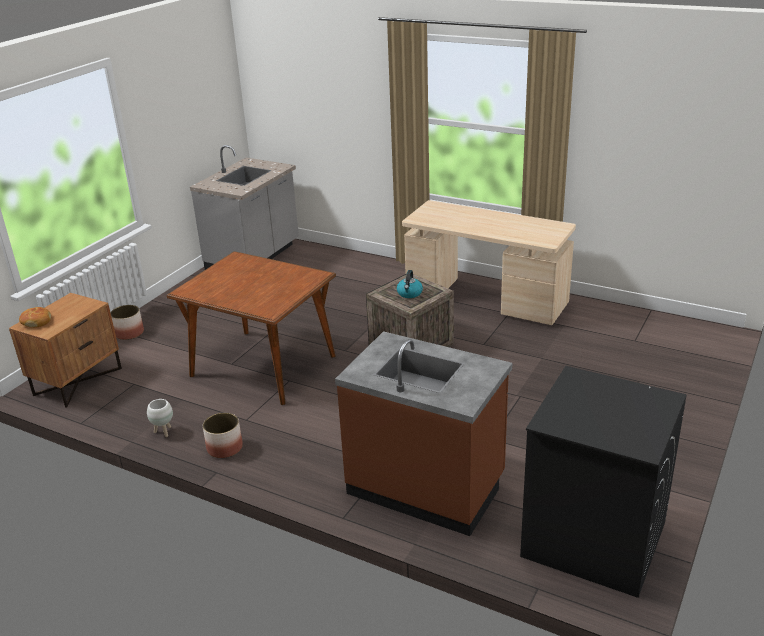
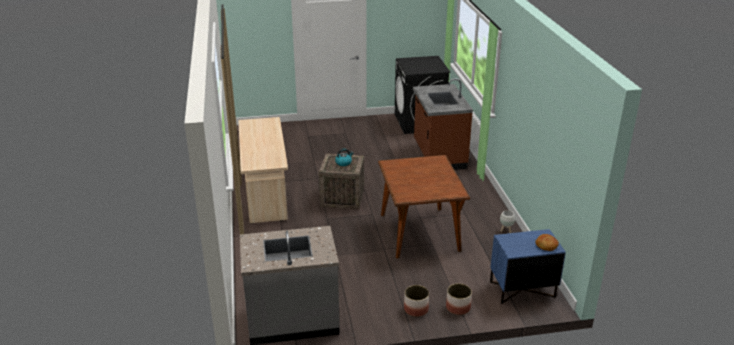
camera: 130 degrees left, 0 degrees up
brown nightstand [9,293,122,408] -> blue nightstand [490,229,566,304]
planter [203,413,243,458] -> planter moved to [404,285,429,317]

